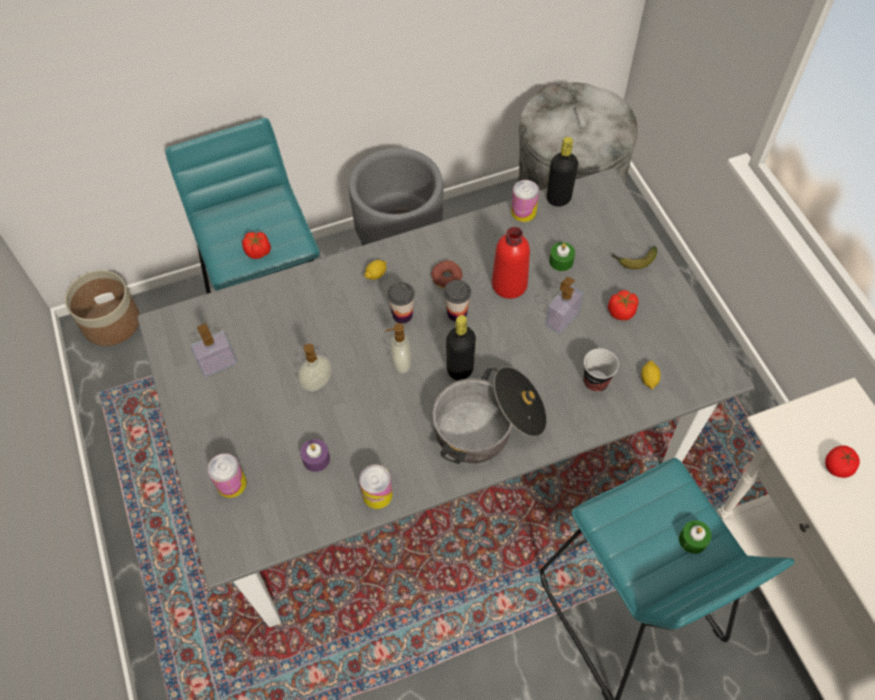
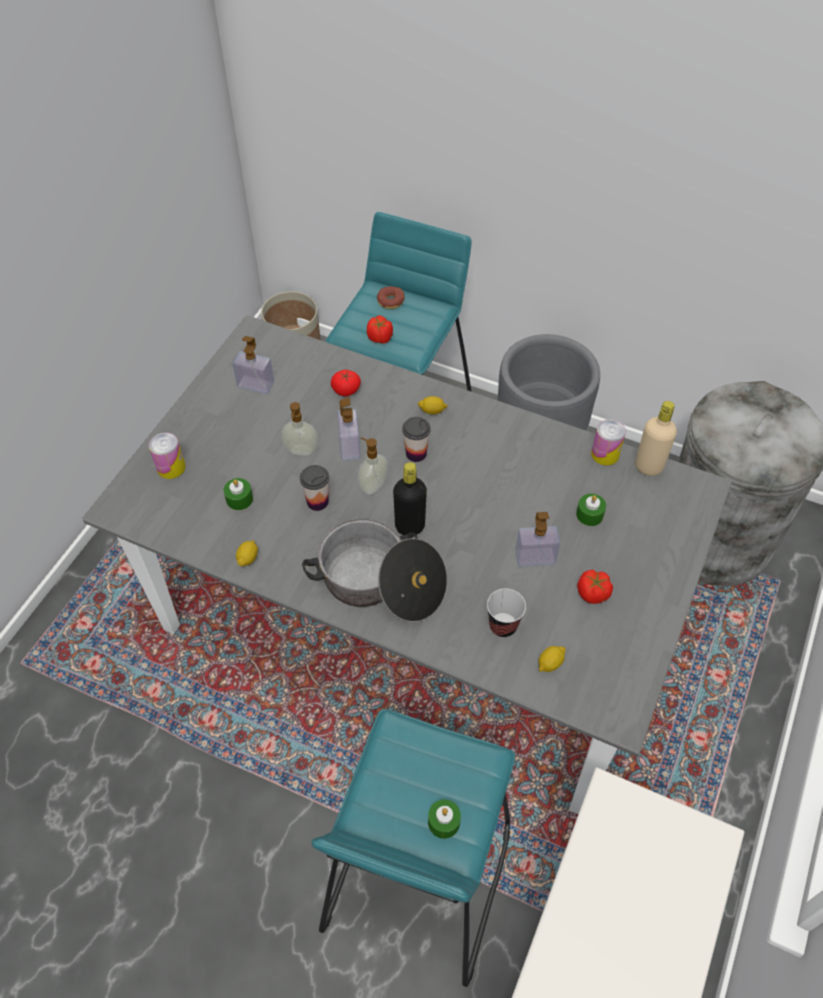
camera: 45 degrees right, 5 degrees down
purple candle [300,439,330,472] -> green candle [223,478,253,510]
can [359,464,393,509] -> lemon [236,540,258,566]
donut [431,260,463,288] -> donut moved to [377,286,405,309]
cup [444,280,471,322] -> cup moved to [300,465,329,511]
red bottle [492,227,530,299] -> none
black bottle [547,137,578,207] -> beige bottle [635,401,677,476]
banana [611,246,657,269] -> none
tomato [825,445,860,478] -> tomato moved to [331,370,361,396]
none -> soap dispenser [337,398,361,460]

